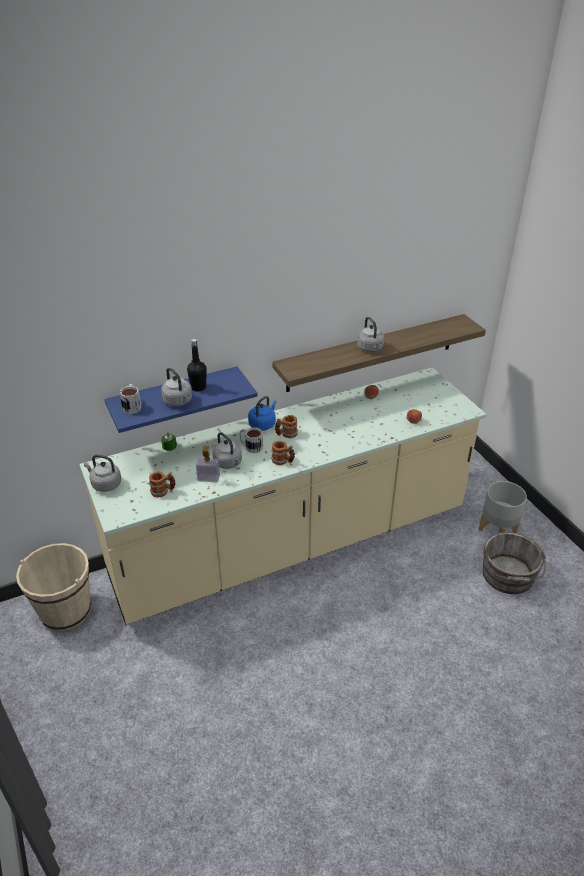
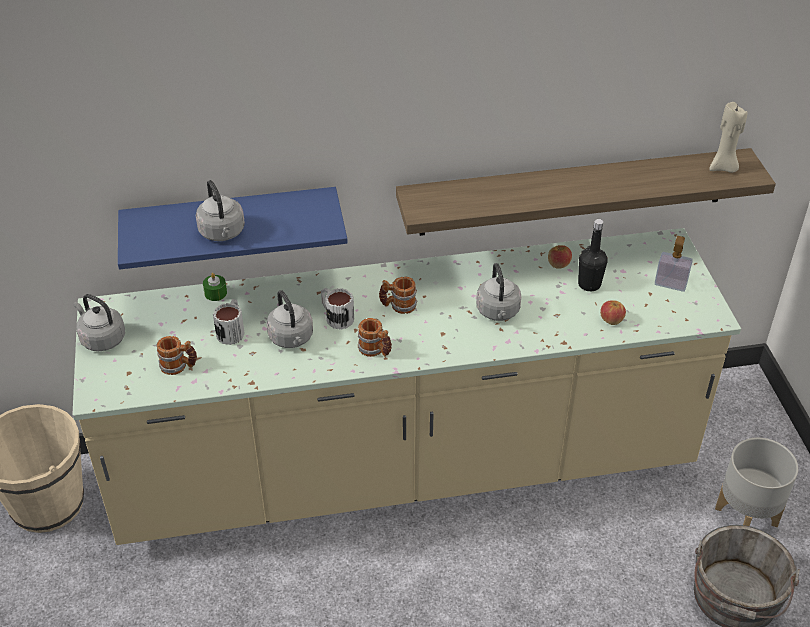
camera: 15 degrees right, 5 degrees up
mug [120,384,141,414] -> mug moved to [213,299,245,345]
black bottle [187,339,206,392] -> black bottle moved to [578,219,608,291]
soap dispenser [196,446,220,482] -> soap dispenser moved to [655,236,693,292]
blue kettle [248,396,277,431] -> none
grey kettle [357,317,384,352] -> grey kettle moved to [476,263,521,321]
none -> beige candle [709,102,748,173]

